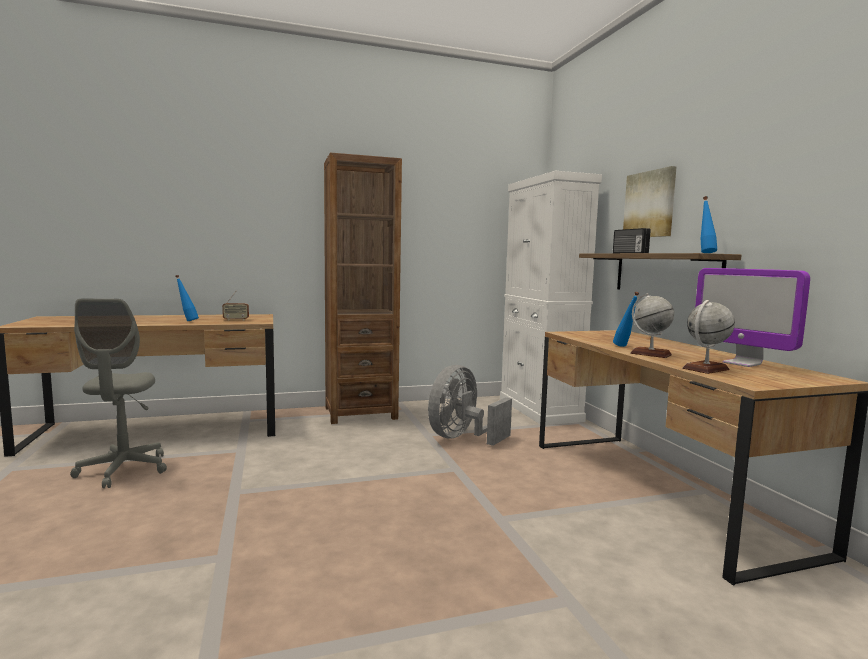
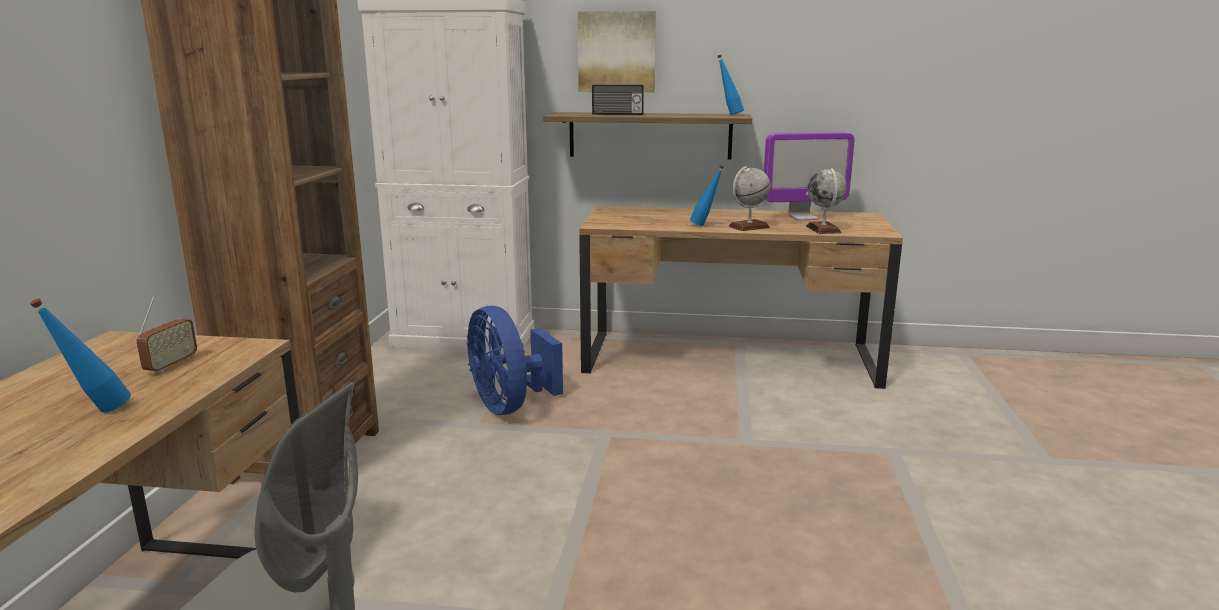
camera: 65 degrees left, 10 degrees up
grey fan [428,365,512,446] -> blue fan [467,306,563,415]

